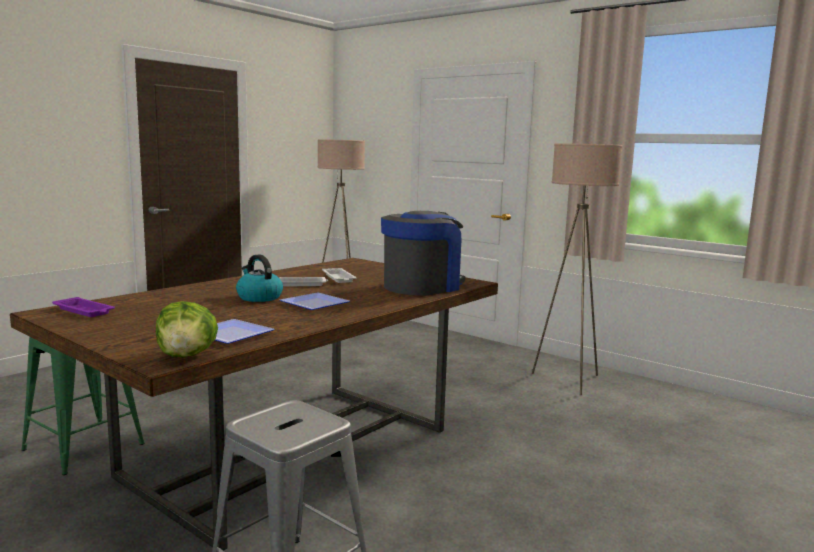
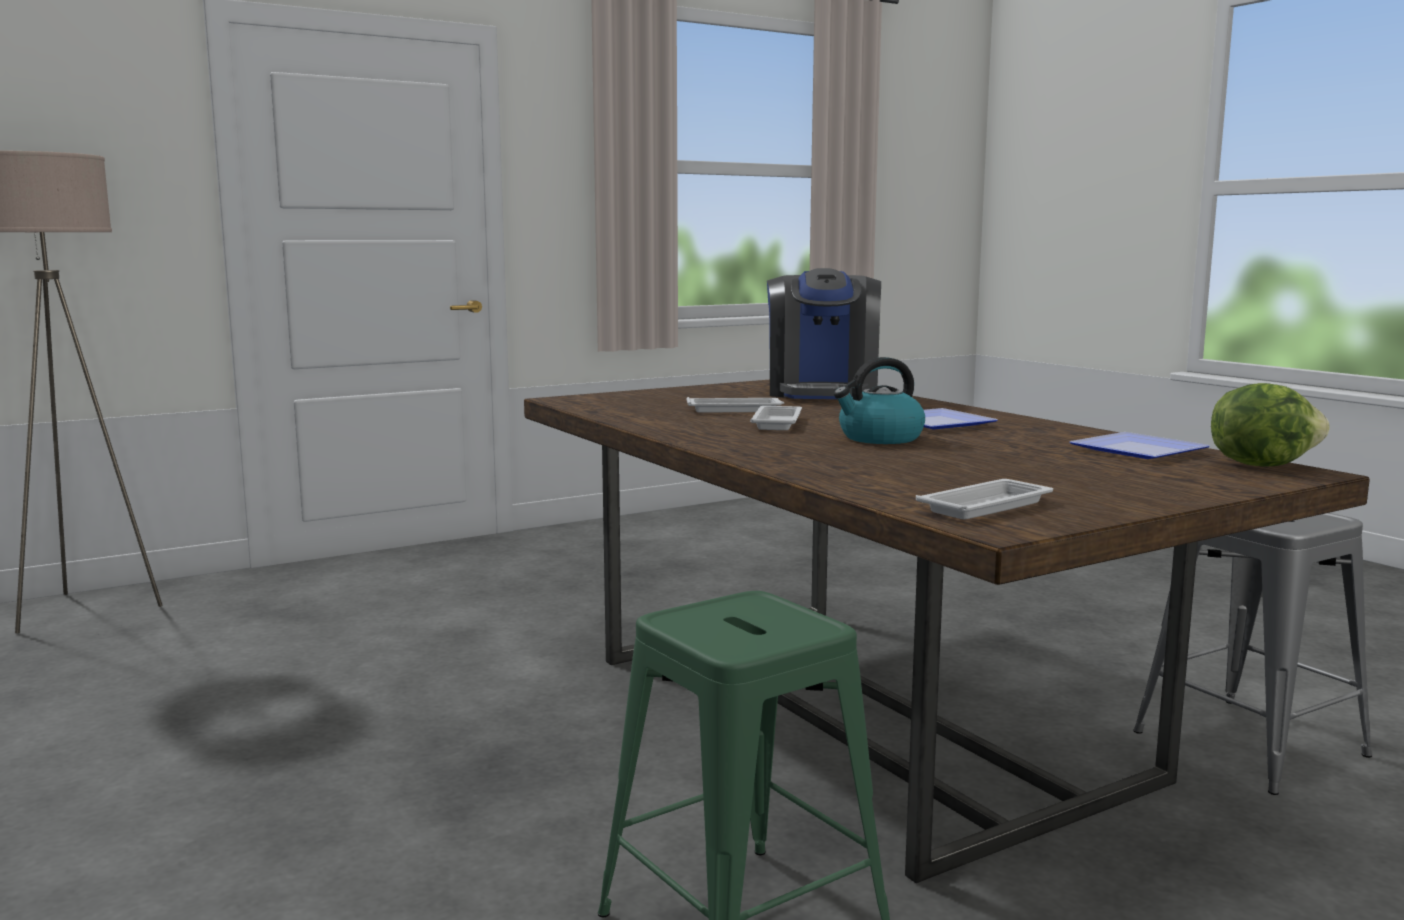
camera: 70 degrees left, 0 degrees up
purple tray [52,297,115,317] -> white tray [916,479,1053,519]
coffee machine [381,211,465,296] -> coffee machine turned 150 degrees counterclockwise [767,268,881,399]
beige floor lamp [532,143,623,395] -> none

